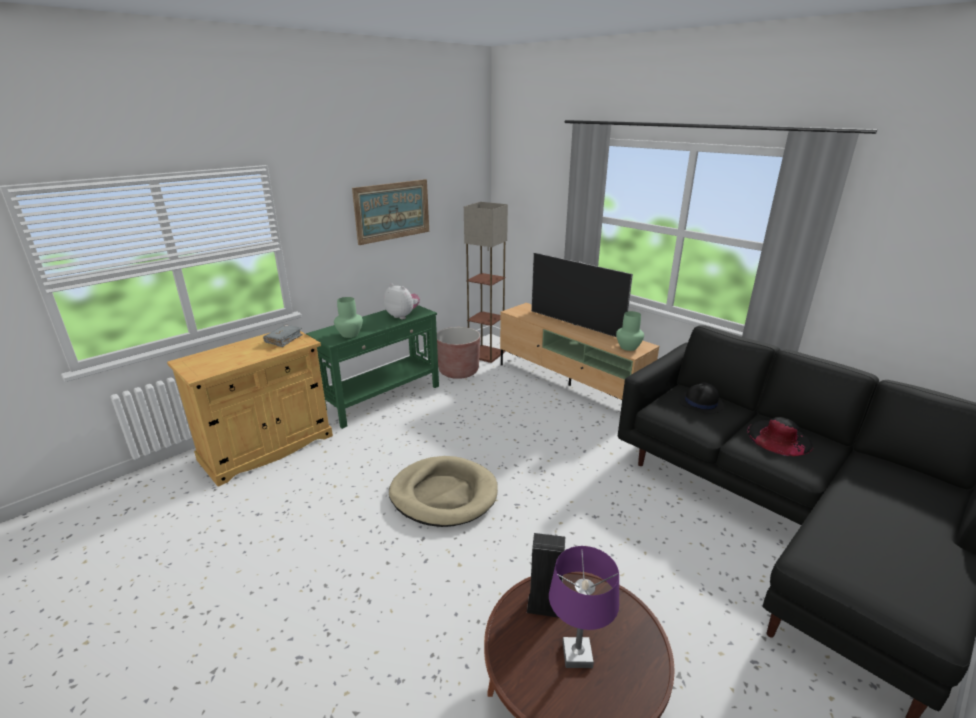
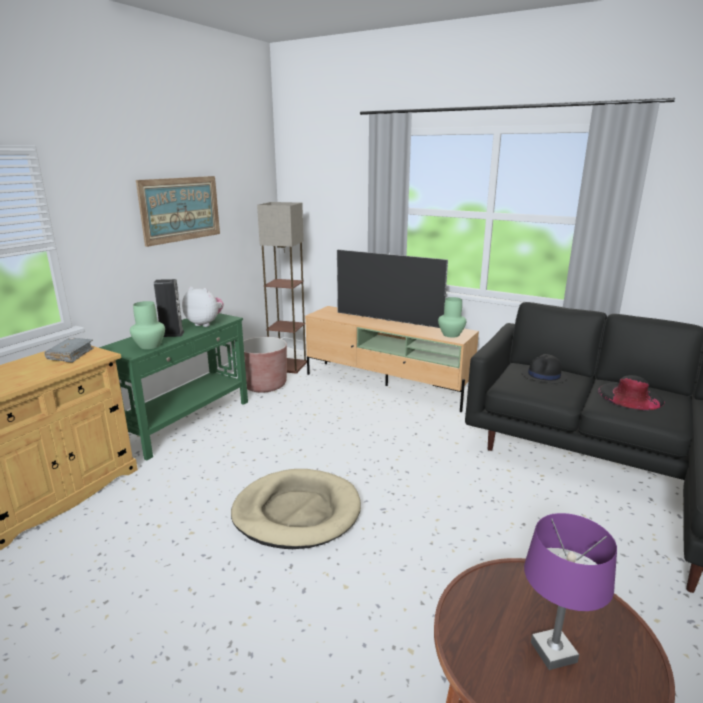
camera: 15 degrees left, 5 degrees down
speaker [527,533,565,618] -> speaker moved to [154,279,184,337]

